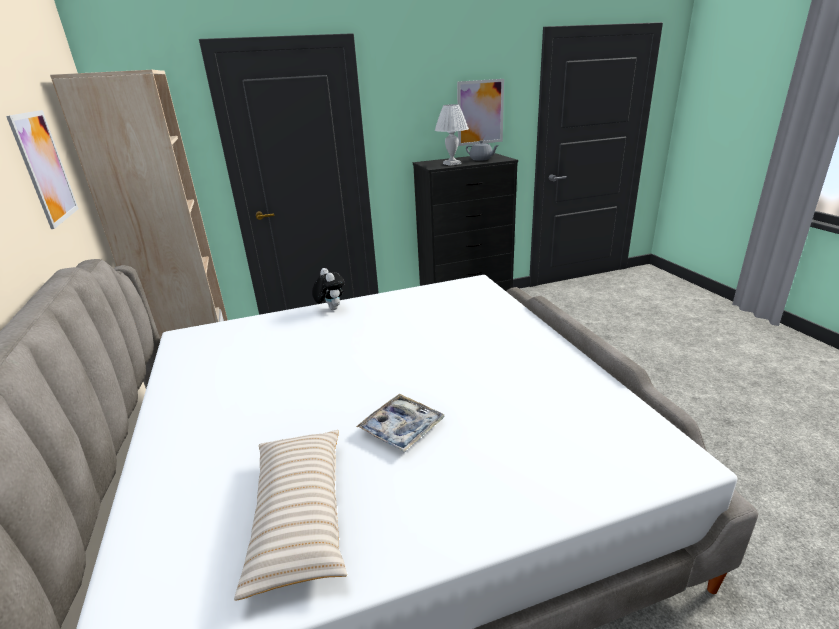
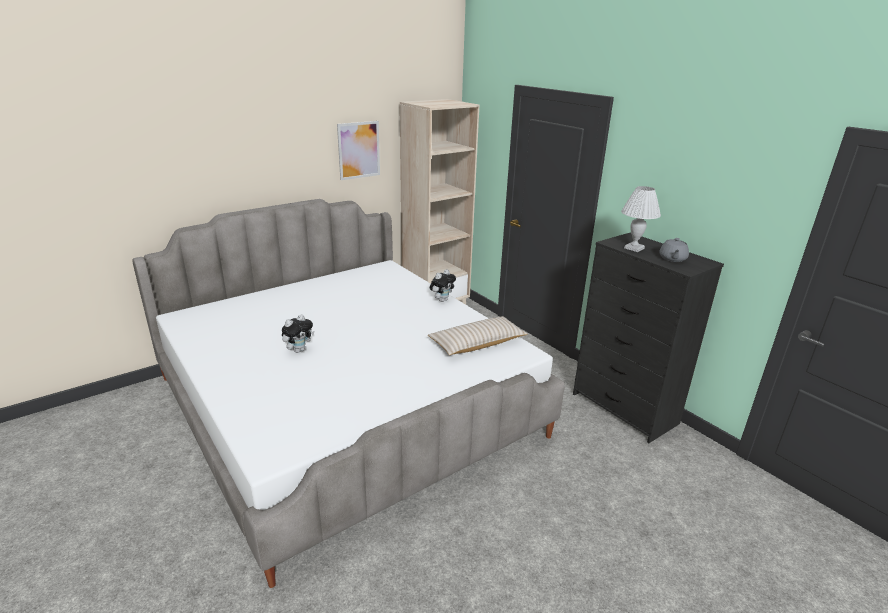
camera: 70 degrees right, 0 degrees up
beige pillow [234,430,347,601] -> beige pillow moved to [428,316,528,355]
tray [356,394,445,452] -> plush toy [282,314,314,353]
picture [457,79,504,146] -> none

